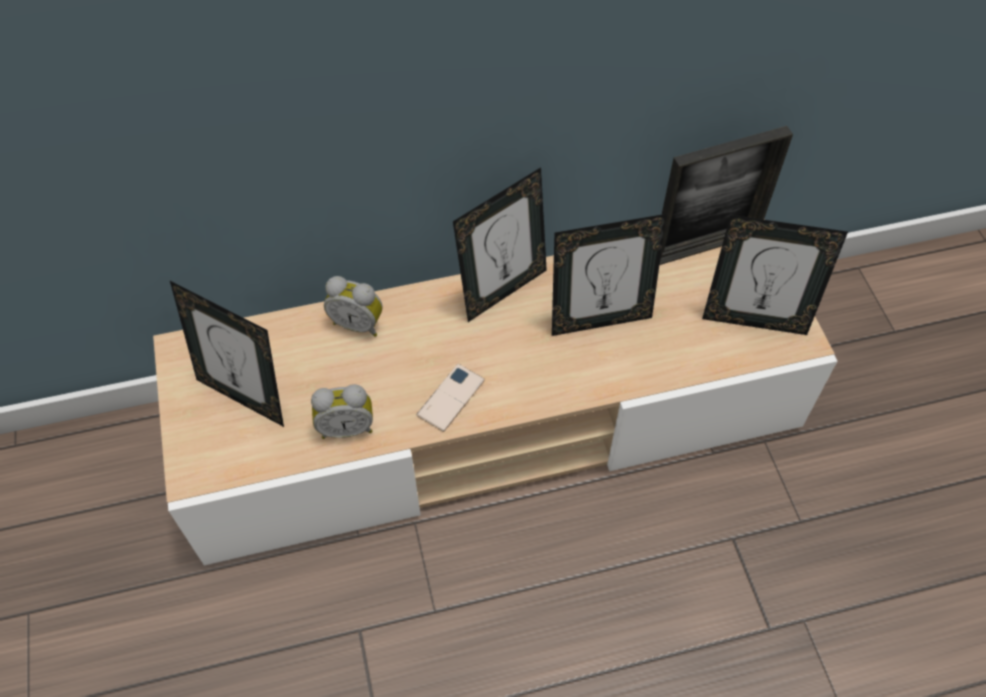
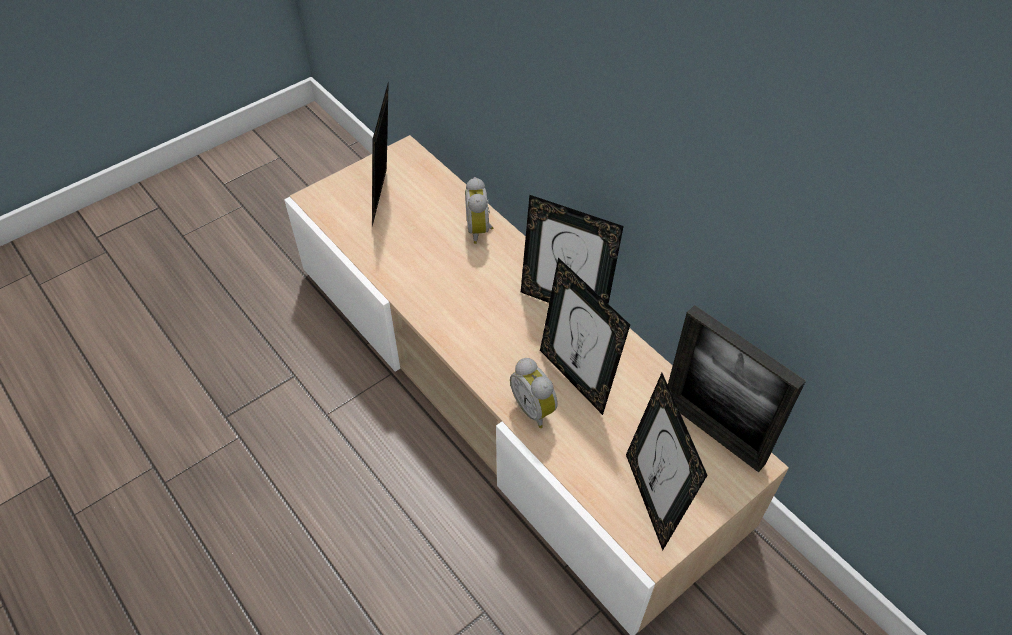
camera: 65 degrees right, 5 degrees down
alarm clock [311,384,373,439] -> alarm clock moved to [510,358,557,428]
phone [417,364,485,432] -> none

